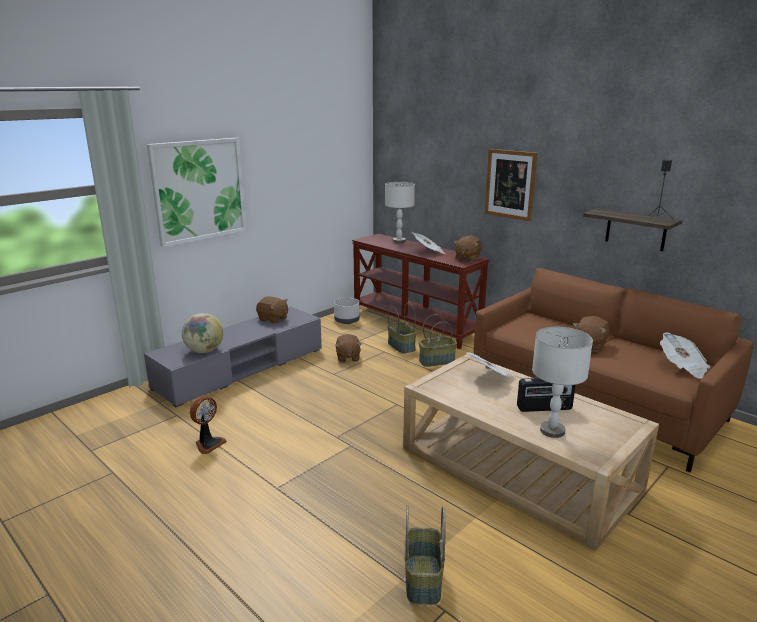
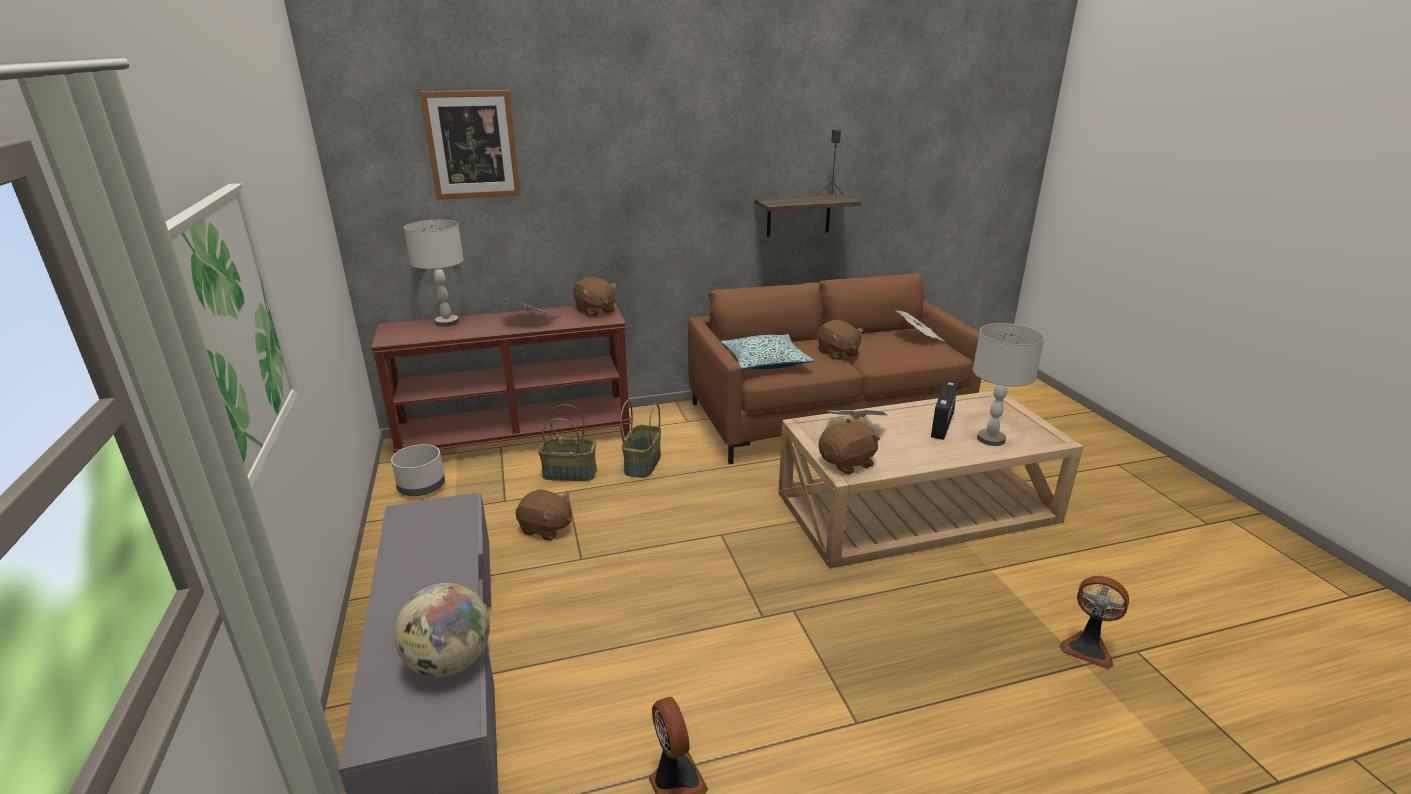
camera: 60 degrees left, 5 degrees up
brown plush toy [256,296,288,324] -> brown plush toy moved to [819,418,880,475]
basket [404,505,445,605] -> fan [1059,576,1129,669]
picture [485,149,537,221] -> picture moved to [420,90,521,200]
none -> pillow [721,334,814,369]

